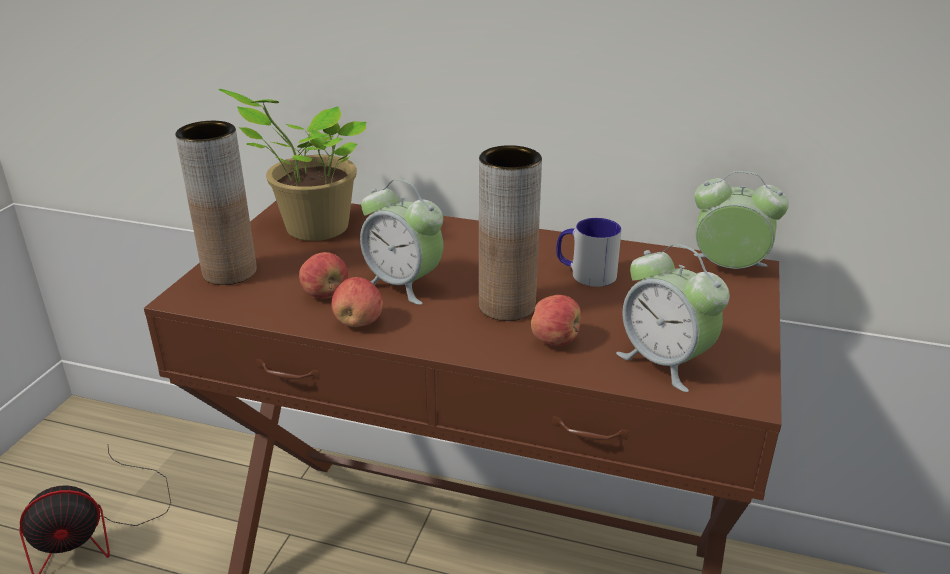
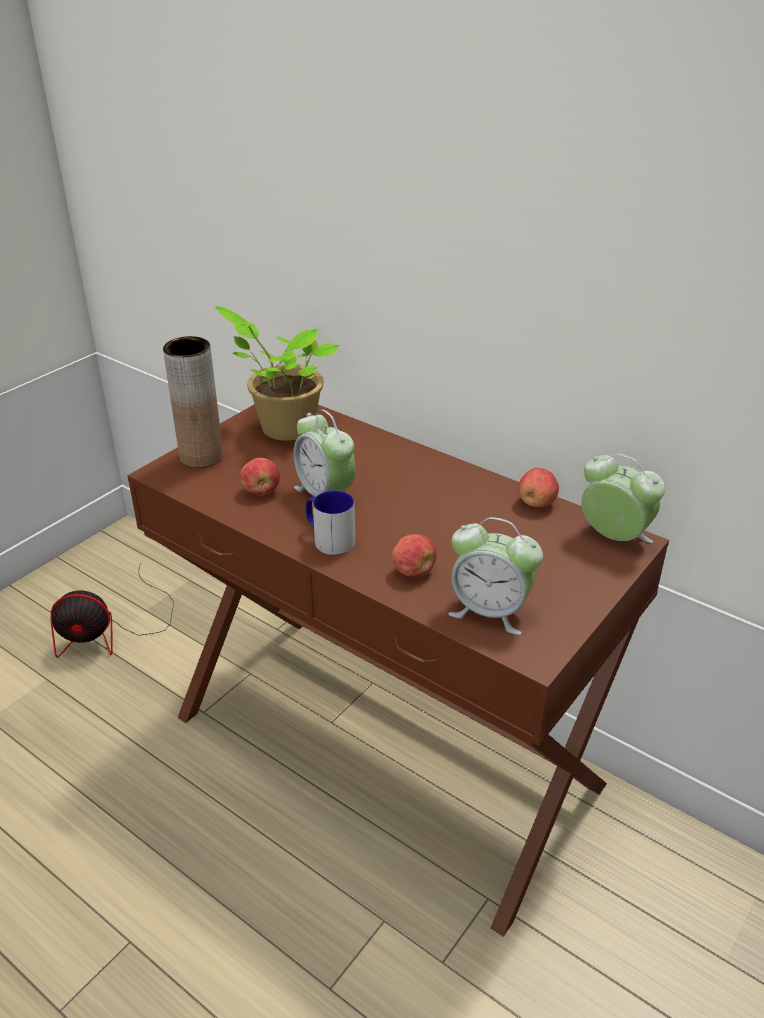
camera: 20 degrees right, 5 degrees up
apple [331,277,383,327] -> apple moved to [518,468,559,507]
brown vase [479,145,542,321] -> none
mug [556,218,621,287] -> mug moved to [306,490,355,555]
alarm clock [616,244,730,392] -> alarm clock turned 45 degrees counterclockwise [448,517,543,635]

